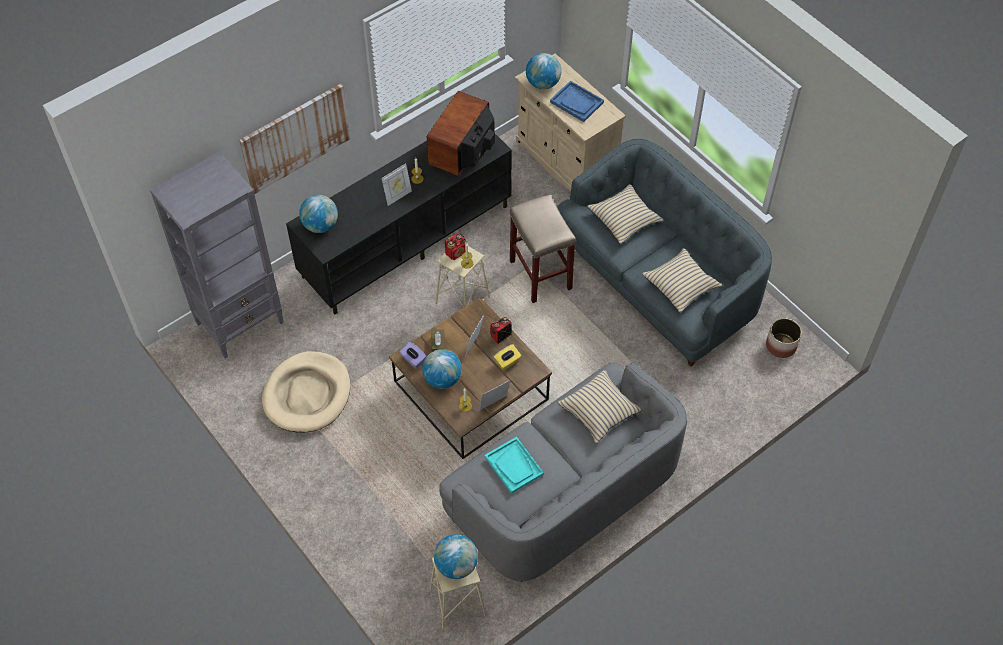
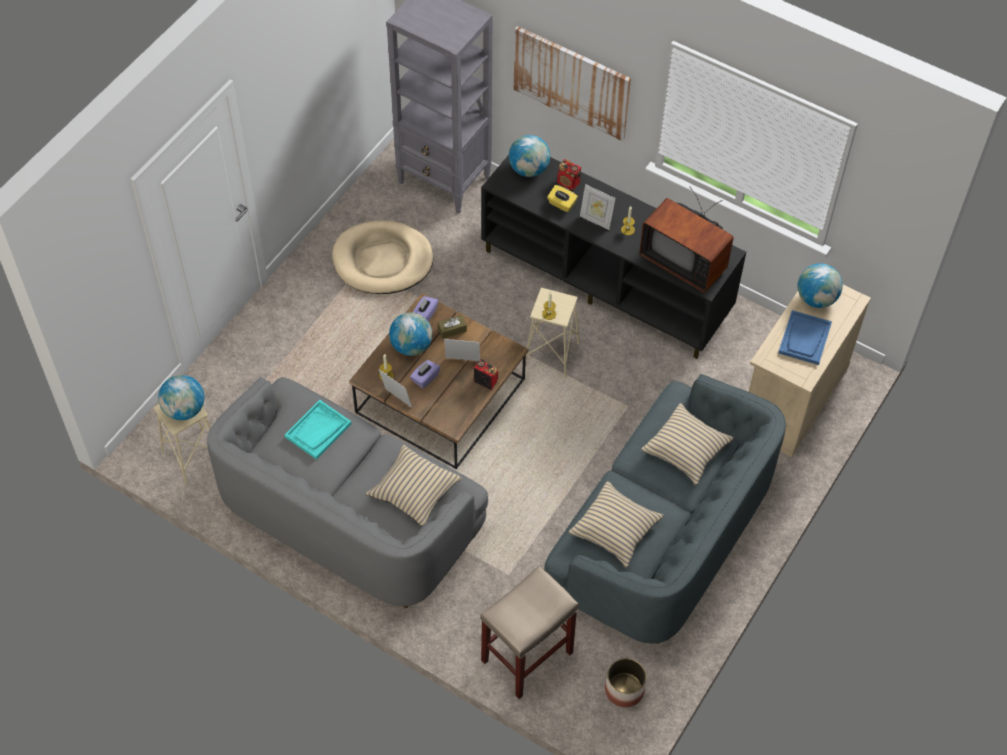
camera: 70 degrees right, 0 degrees up
television [427,91,495,176] -> television turned 150 degrees counterclockwise [639,187,733,293]
radio [445,232,466,260] -> radio moved to [557,159,581,190]
yellow tissue box [493,344,521,370] -> yellow tissue box moved to [547,185,578,212]
beige stool [510,195,576,303] -> beige stool moved to [480,566,579,699]
none -> purple tissue box [410,360,440,389]

